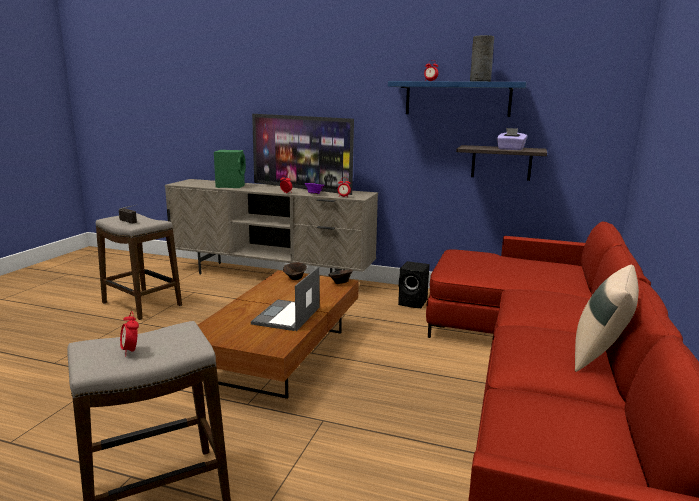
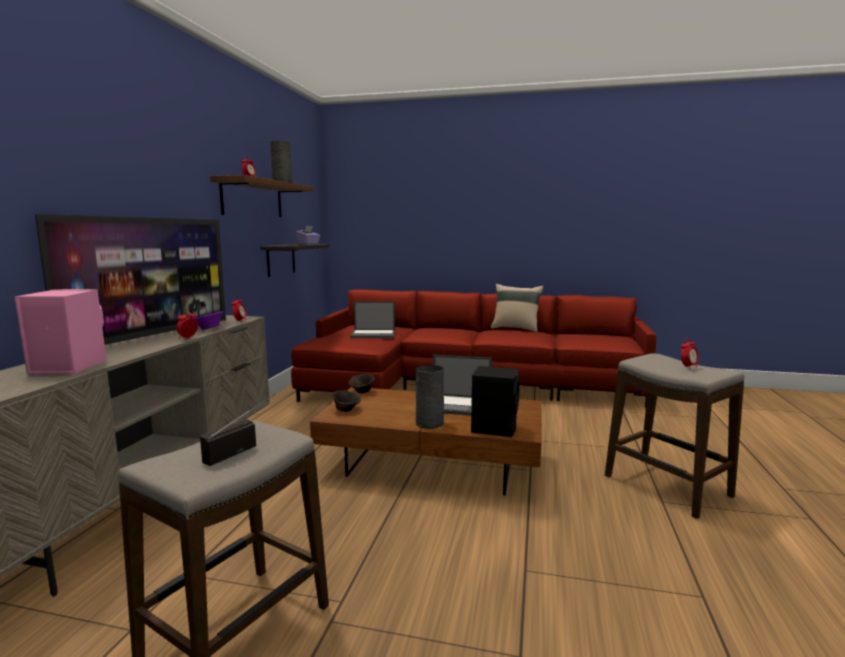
camera: 95 degrees left, 5 degrees down
green speaker [214,150,246,188] -> pink speaker [15,289,106,375]
blue shelf [388,81,526,117] -> brown shelf [210,175,313,217]
black speaker [398,261,429,308] -> black speaker moved to [471,366,520,437]
none -> laptop [350,301,395,338]
none -> grey vase [416,365,444,429]

